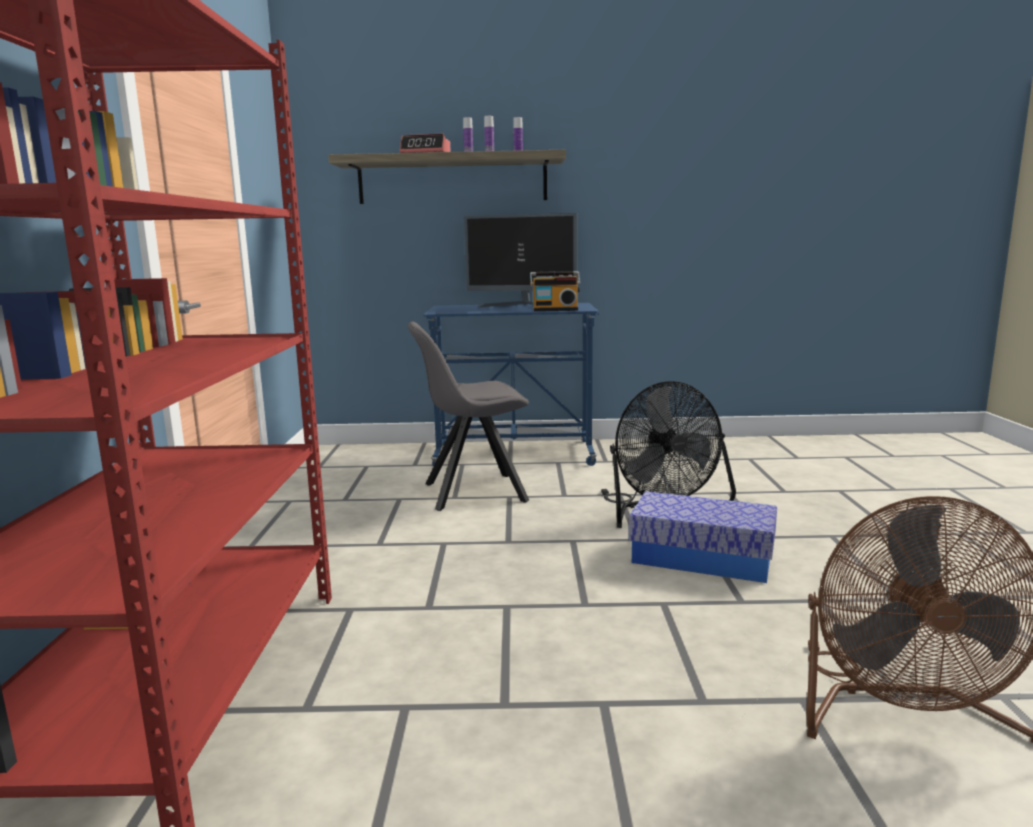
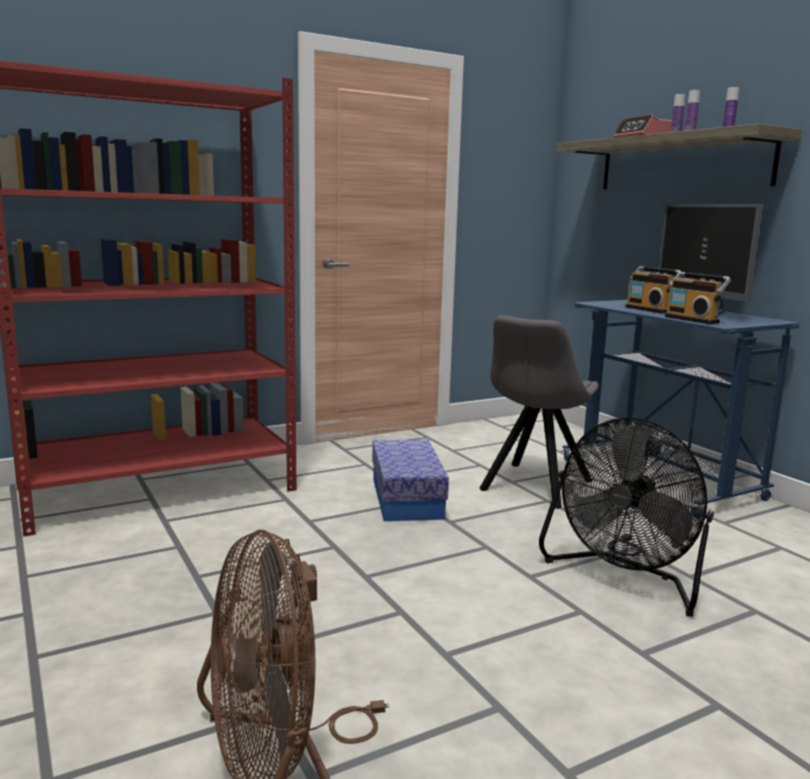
camera: 60 degrees right, 0 degrees up
grey chair [408,322,529,511] -> grey chair turned 105 degrees counterclockwise [480,315,599,509]
storage box [629,491,777,583] -> storage box moved to [372,440,449,521]
none -> radio [625,266,681,314]

